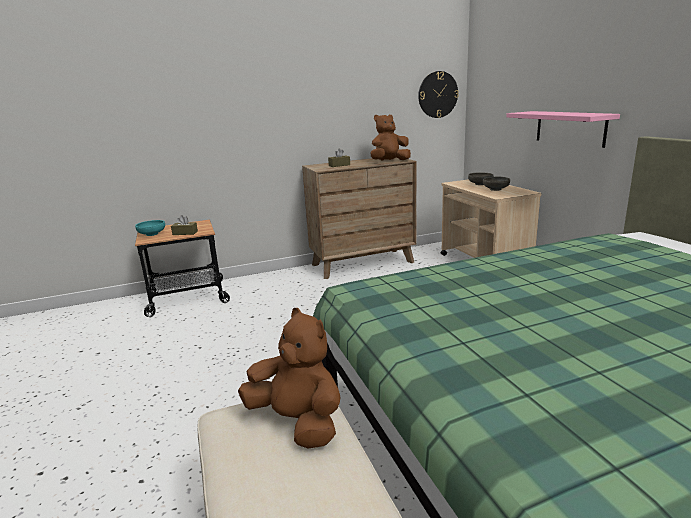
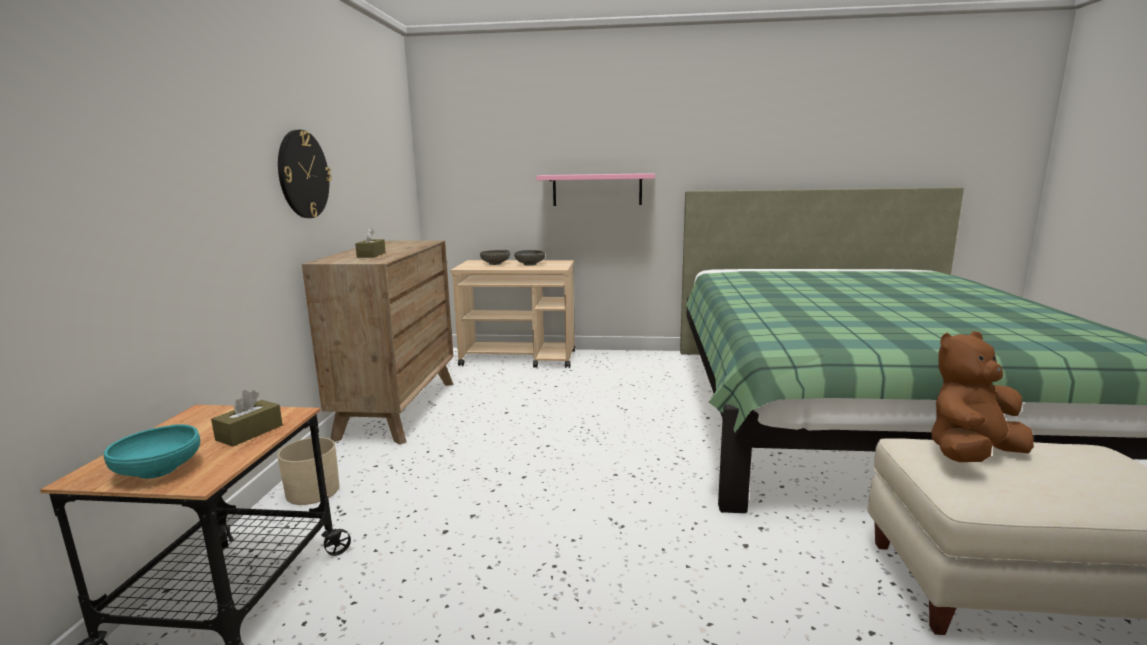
camera: 65 degrees left, 5 degrees down
brown plush toy [371,115,411,161] -> none
wall clock [418,71,459,118] -> wall clock moved to [278,130,332,218]
none -> beige planter [277,437,339,505]

